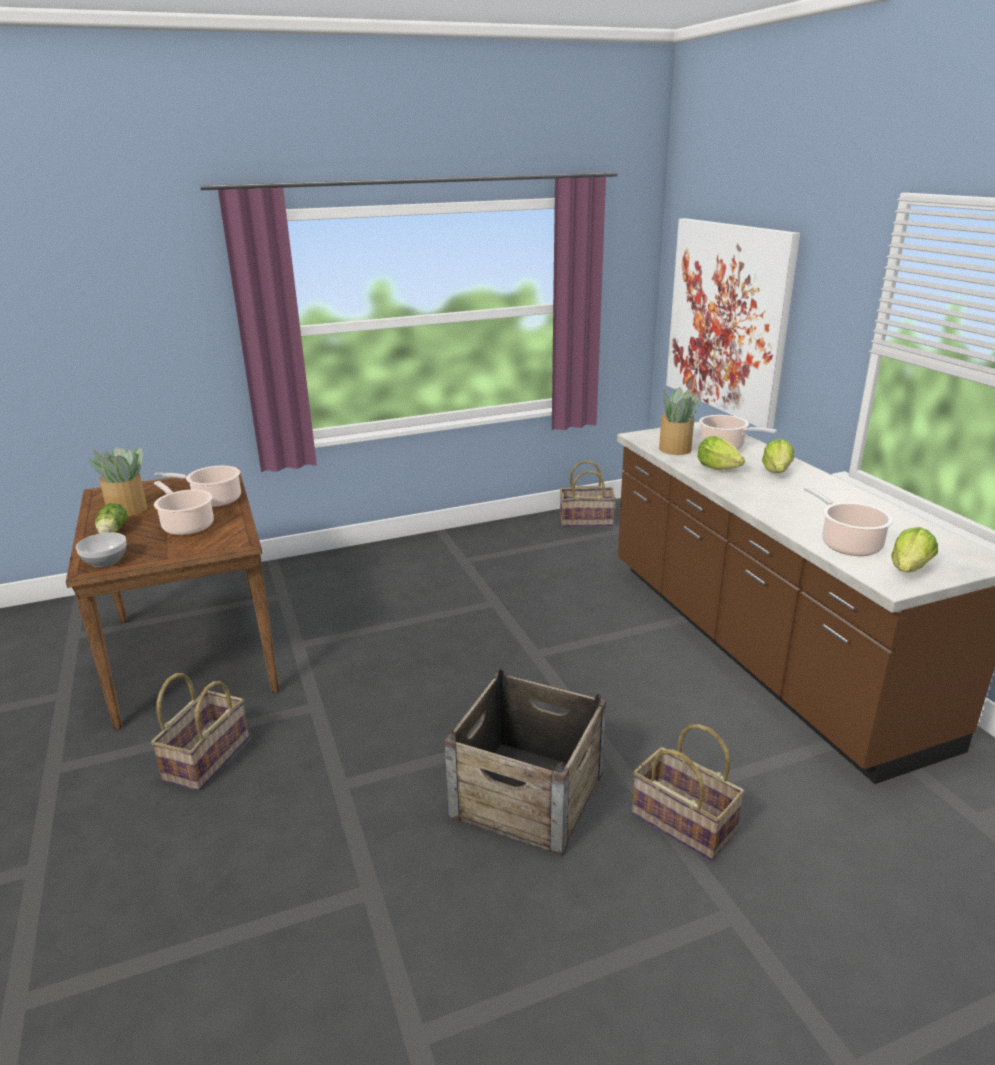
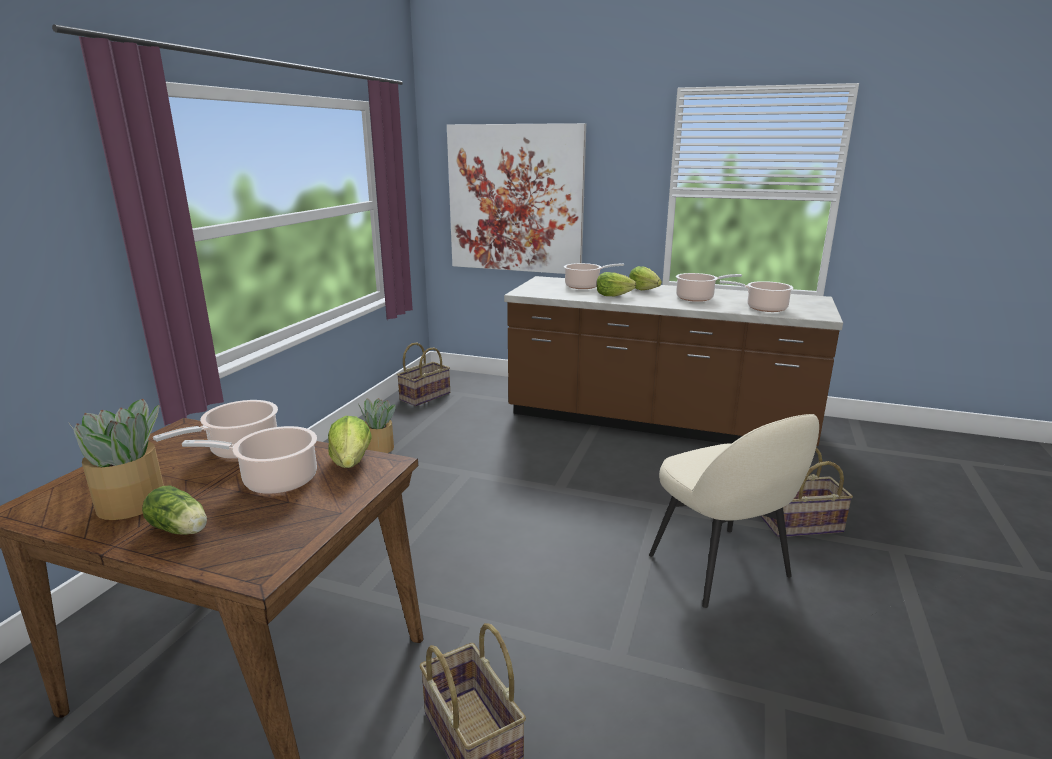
camera: 50 degrees left, 5 degrees down
bowl [76,532,126,567] -> none
crate [444,669,606,856] -> beige chair [649,414,819,608]
potted plant [659,387,700,455] -> potted plant moved to [359,398,396,453]
lettuce [891,527,938,572] -> lettuce moved to [328,416,372,468]
none -> cooking pot [676,273,742,302]

